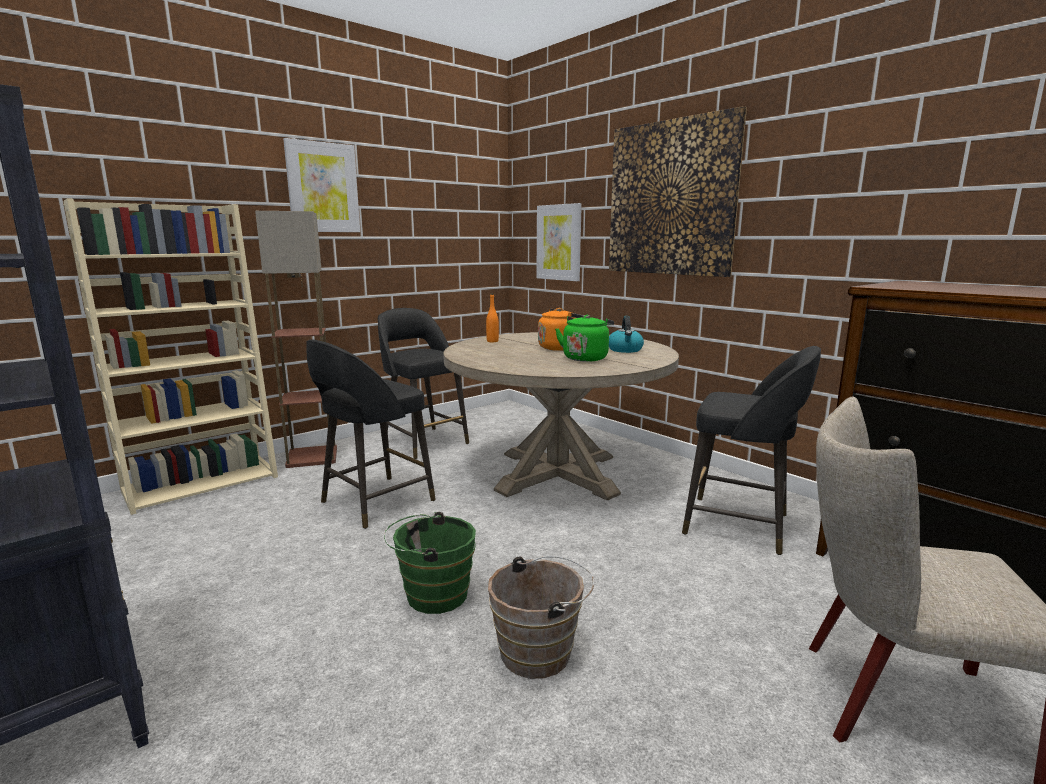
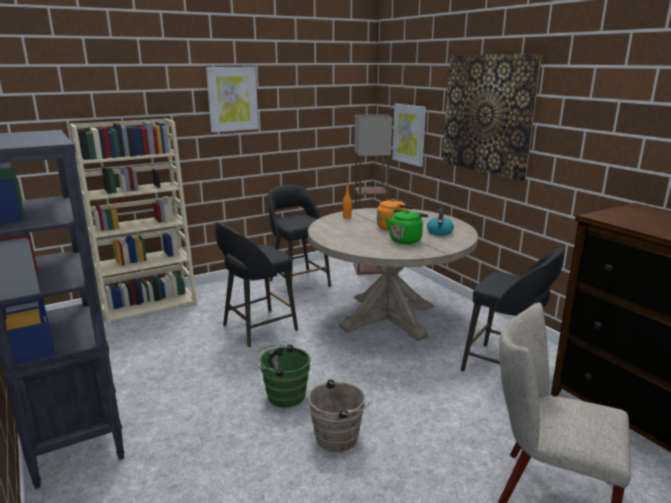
camera: 10 degrees right, 5 degrees up
floor lamp [255,211,337,468] -> floor lamp moved to [353,114,392,275]

